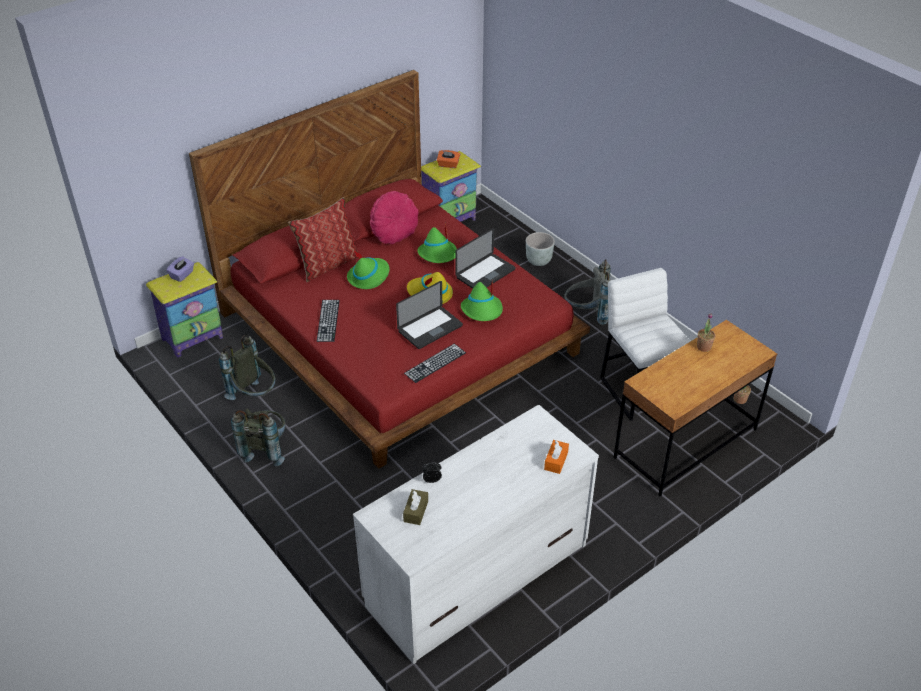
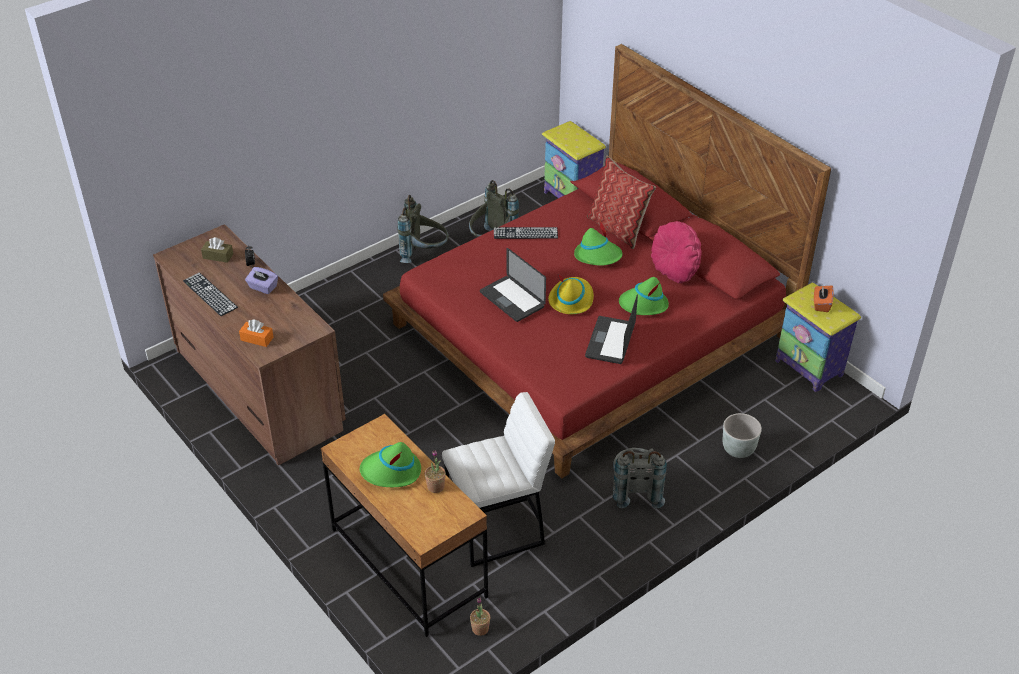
camera: 90 degrees right, 0 degrees up
purple tissue box [166,256,194,282] -> purple tissue box moved to [245,267,278,294]
white dresser [353,405,599,664] -> brown dresser [153,225,346,466]
keyboard [404,344,466,383] -> keyboard moved to [183,272,238,316]
laptop [455,228,516,289] -> laptop turned 60 degrees clockwise [585,295,638,364]
green hat [461,281,503,321] -> green hat moved to [360,442,421,487]

